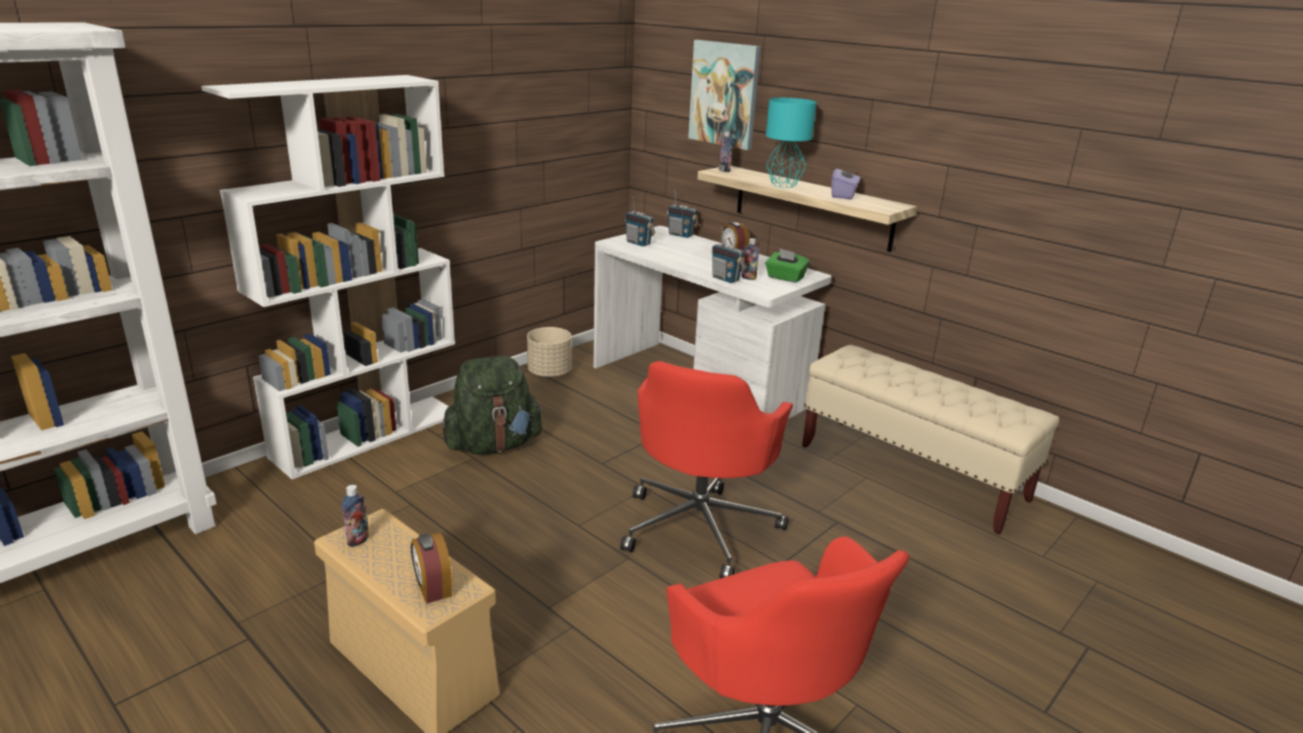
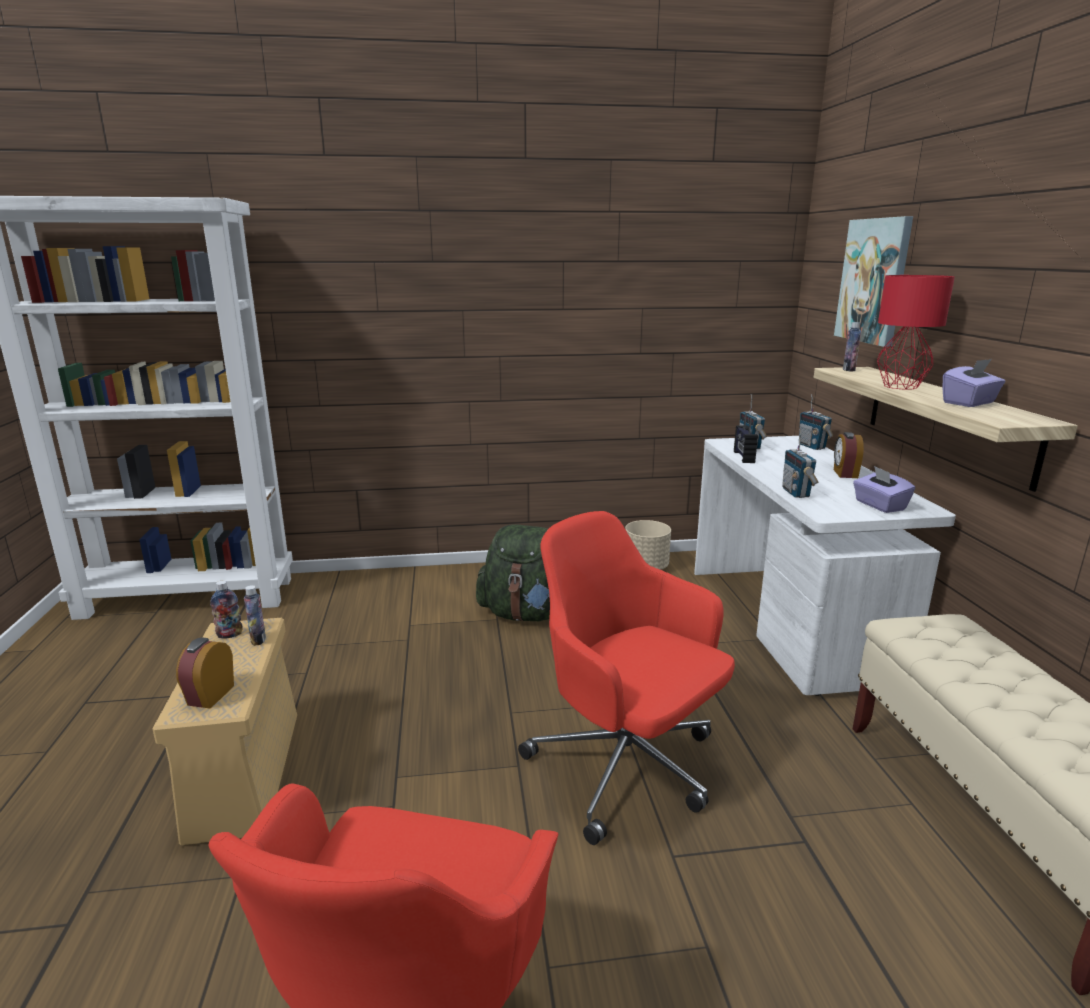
camera: 40 degrees right, 5 degrees down
white bookcase [201,75,455,479] -> none
red office chair [620,361,793,579] -> red office chair turned 75 degrees clockwise [518,511,735,845]
bottle [741,238,759,280] -> bottle moved to [244,585,266,646]
green tissue box [765,248,810,283] -> purple tissue box [853,466,915,513]
turquoise table lamp [766,98,817,188] -> red table lamp [877,275,955,390]
none -> radio [734,413,758,463]

